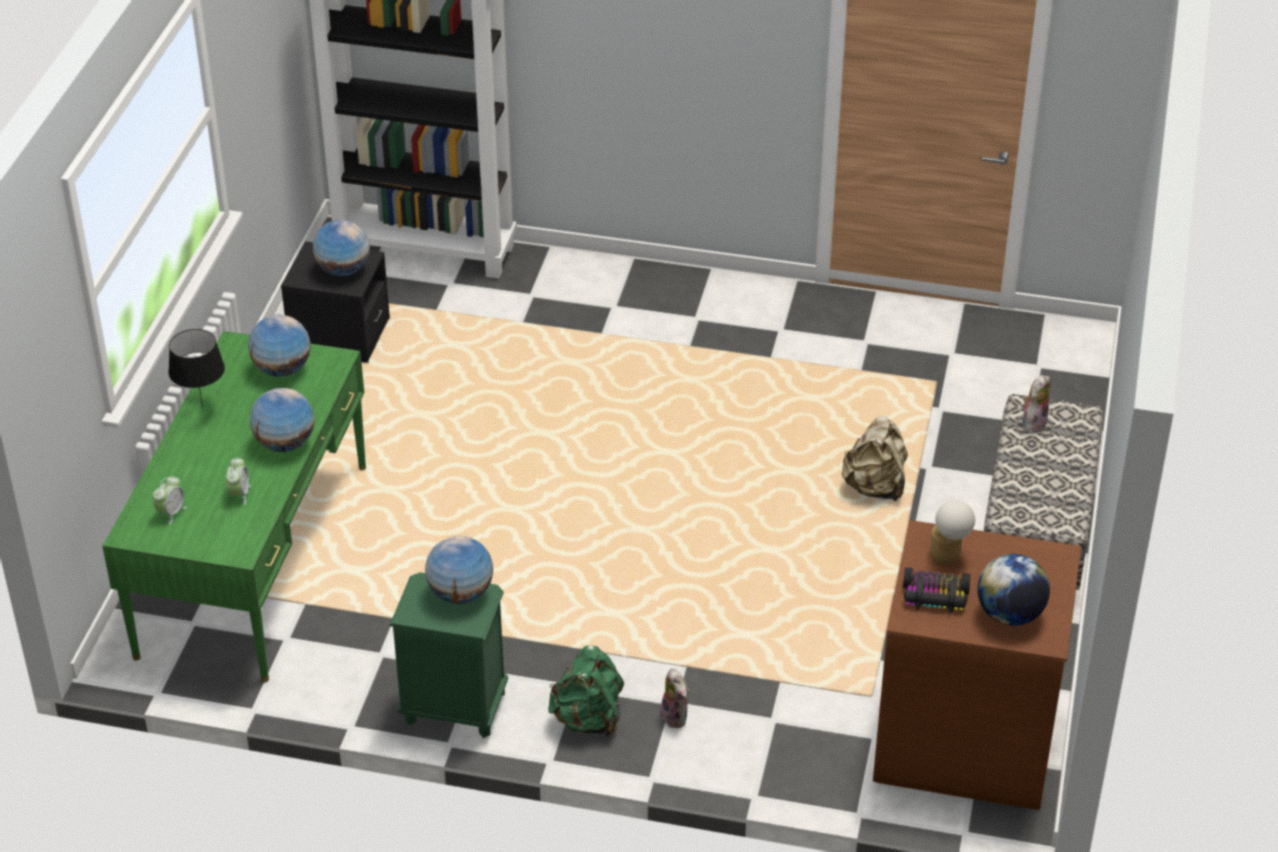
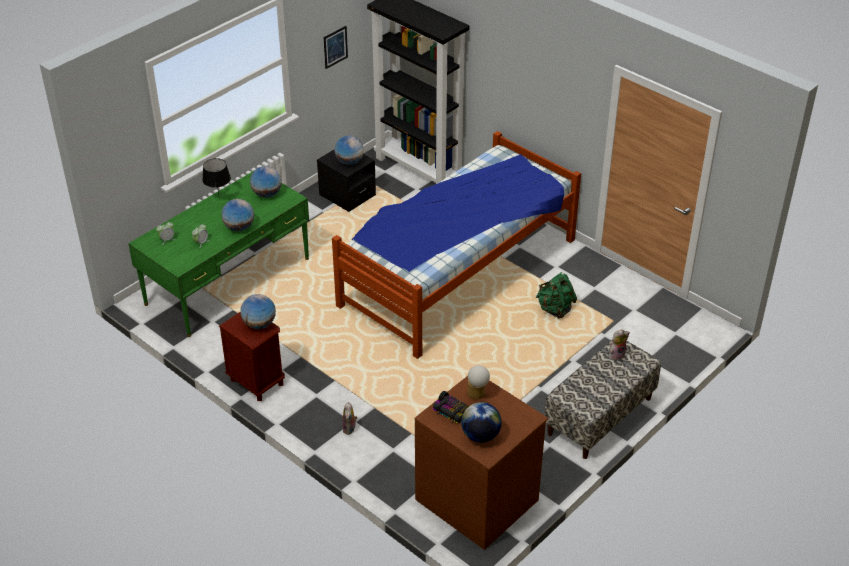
camera: 30 degrees right, 0 degrees up
green nightstand [389,572,508,738] -> brown nightstand [219,312,285,401]
green backpack [548,645,624,737] -> green backpack moved to [535,272,577,319]
beige backpack [842,416,908,501] -> none
none -> picture [324,26,348,69]
none -> bed [332,131,581,359]

